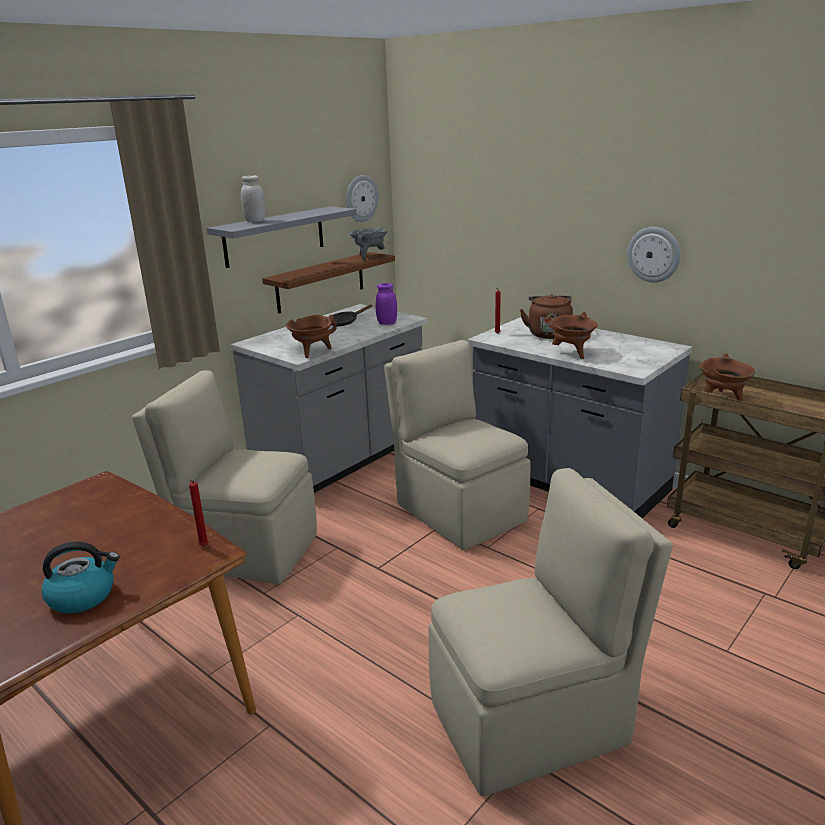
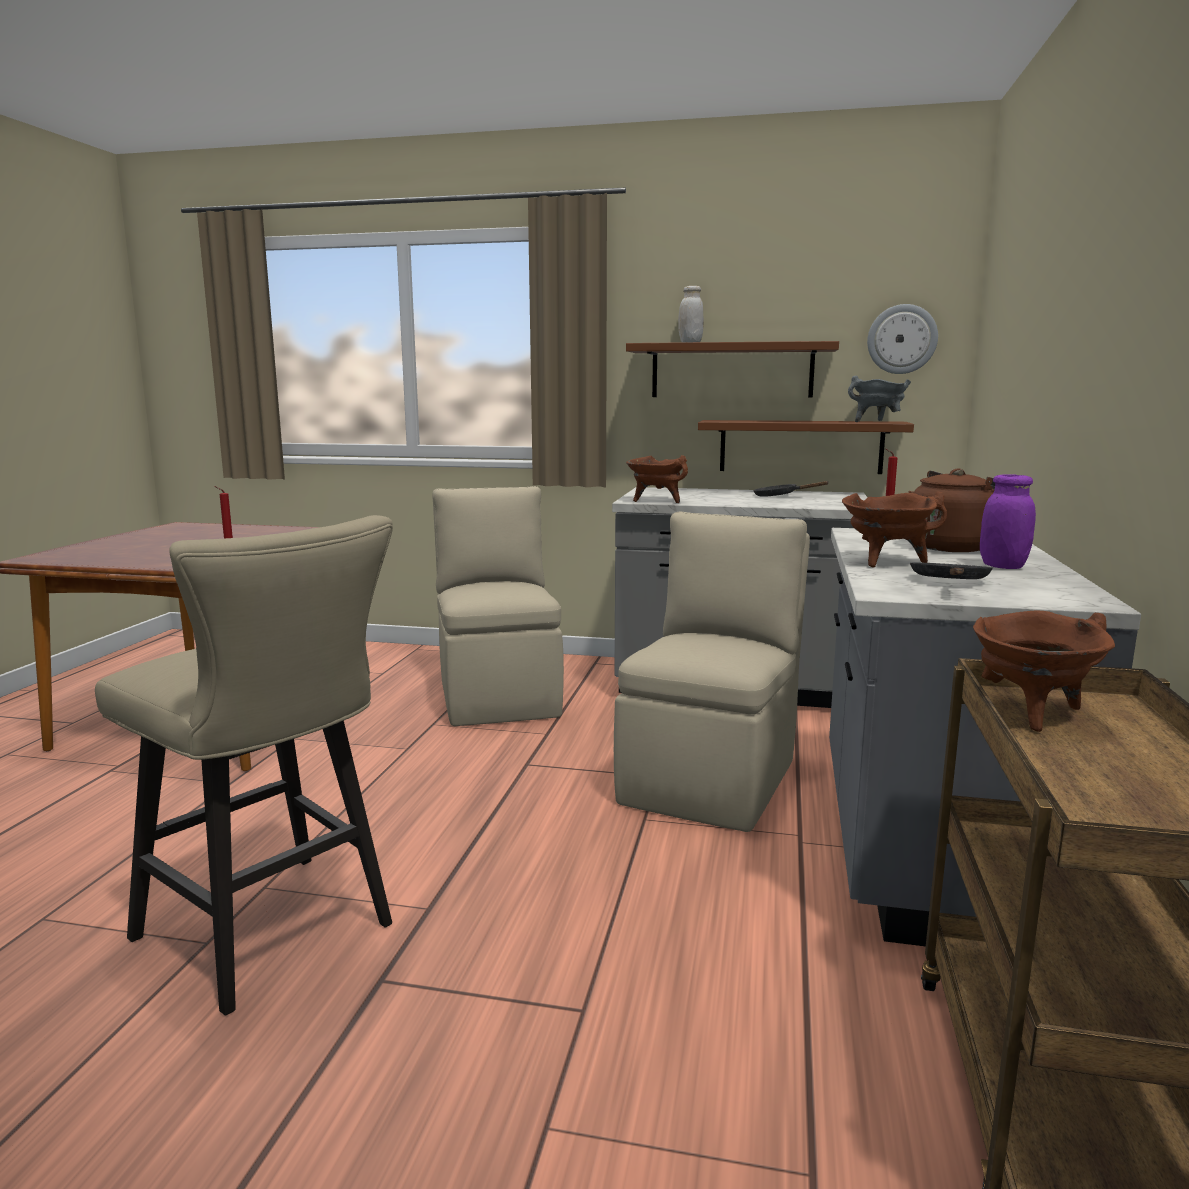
camera: 60 degrees right, 10 degrees down
kettle [41,541,120,613] -> none
grey shelf [207,206,357,268] -> brown shelf [626,341,839,398]
purple jar [376,283,397,325] -> purple jar moved to [980,474,1036,569]
beige chair [429,468,673,796] -> beige stool [95,515,393,1016]
wall clock [627,227,681,283] -> none
none -> black frying pan [910,562,993,579]

